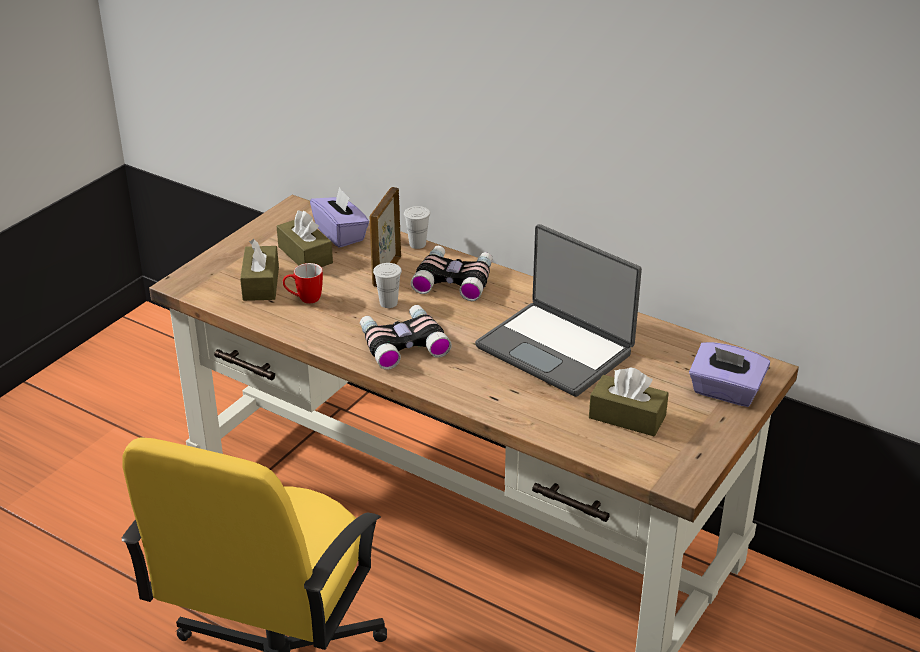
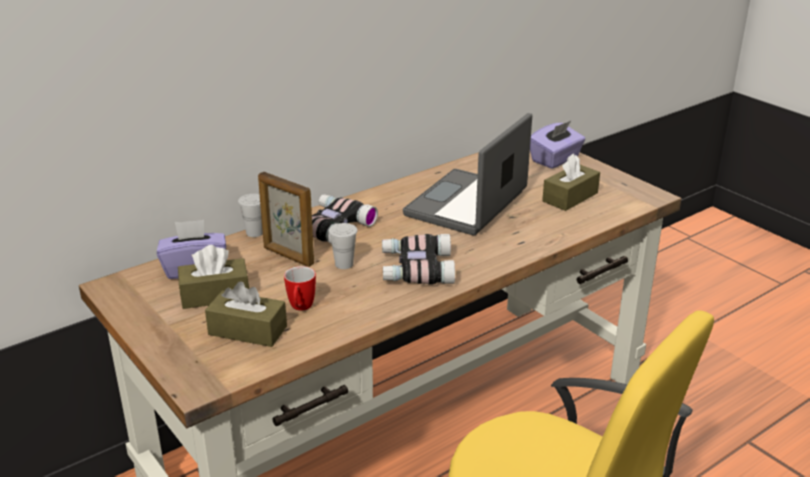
camera: 70 degrees left, 5 degrees down
laptop [475,224,642,397] -> laptop turned 150 degrees clockwise [403,113,532,236]

